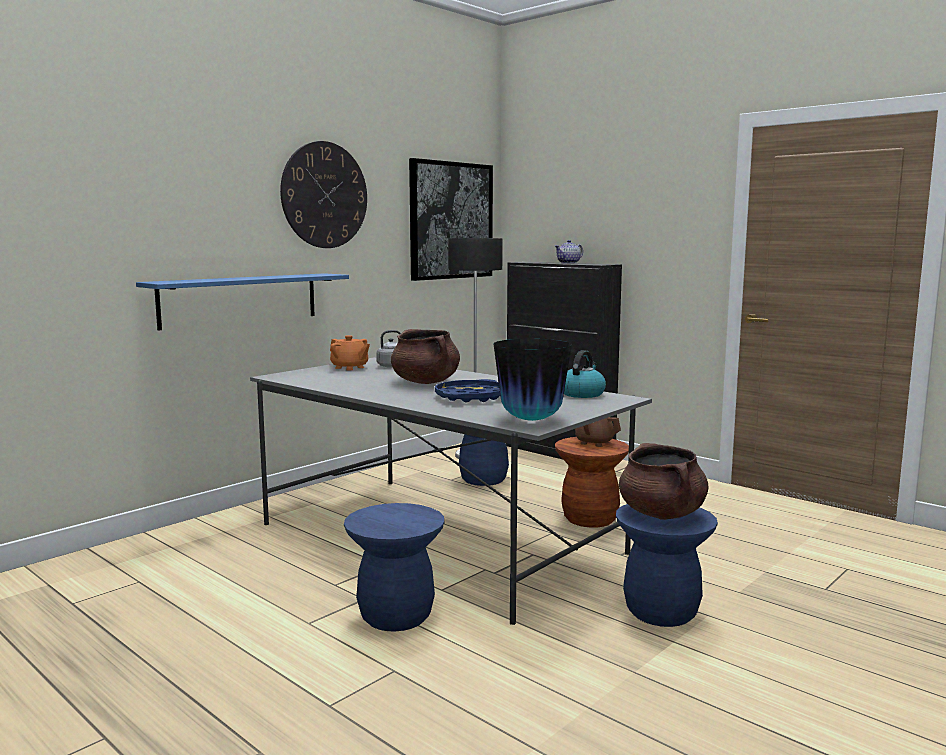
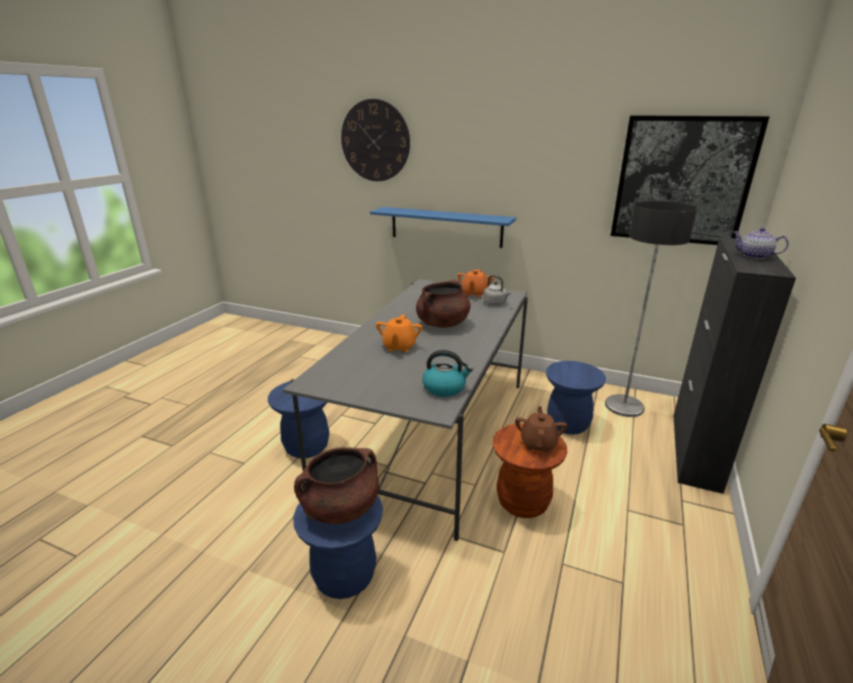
camera: 70 degrees right, 15 degrees up
wall clock [280,141,367,248] -> wall clock moved to [341,99,410,181]
blue tray [435,379,500,402] -> orange teapot [376,315,422,352]
vase [494,339,572,421] -> none

